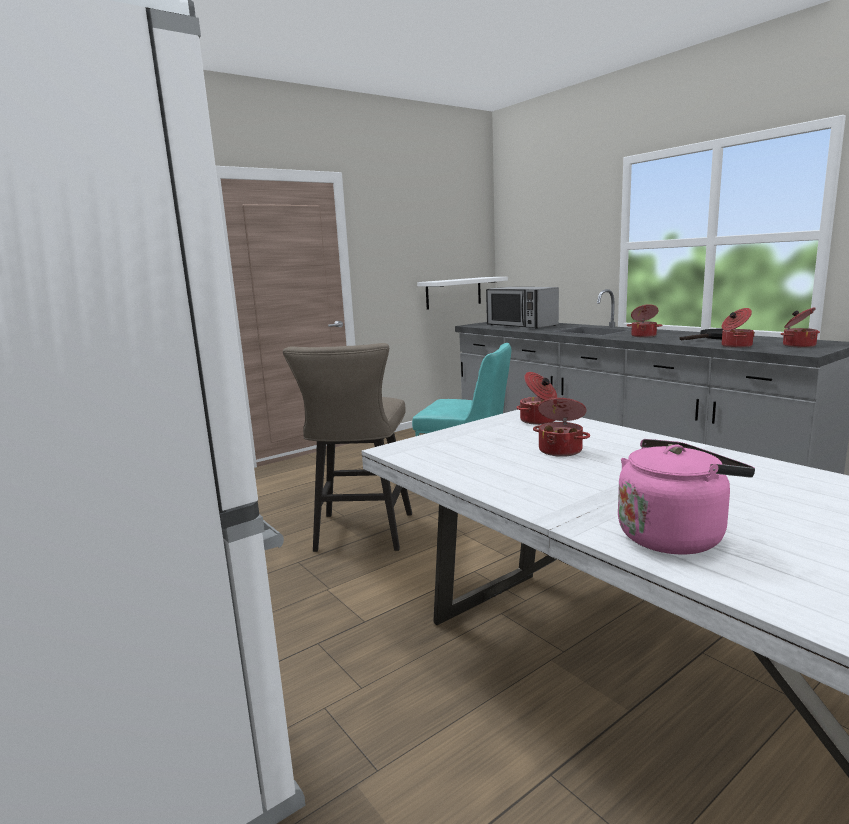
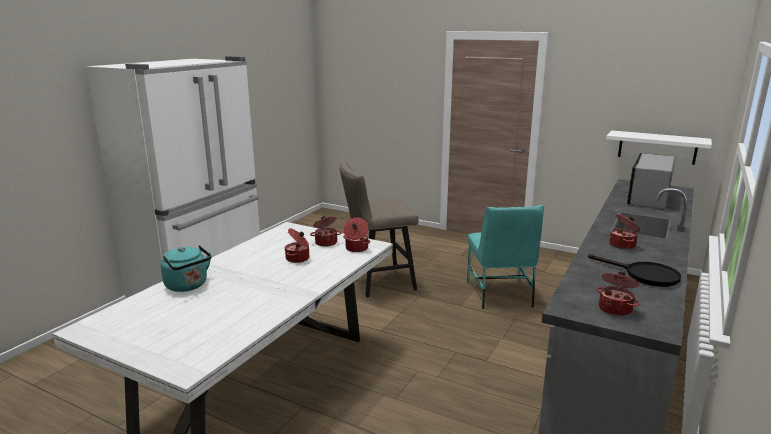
camera: 65 degrees right, 5 degrees up
pink kettle [618,439,755,555] -> turquoise kettle [161,245,211,292]
cooking pot [721,308,755,348] -> cooking pot moved to [310,216,342,247]

